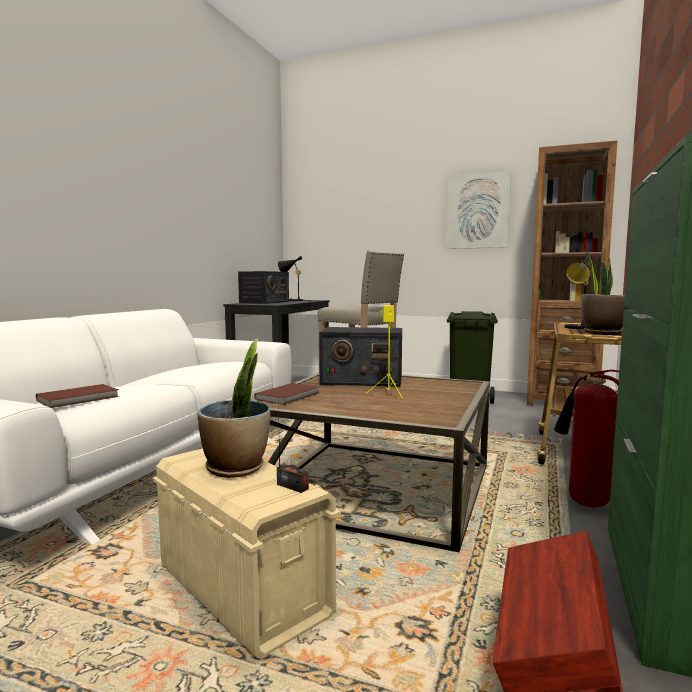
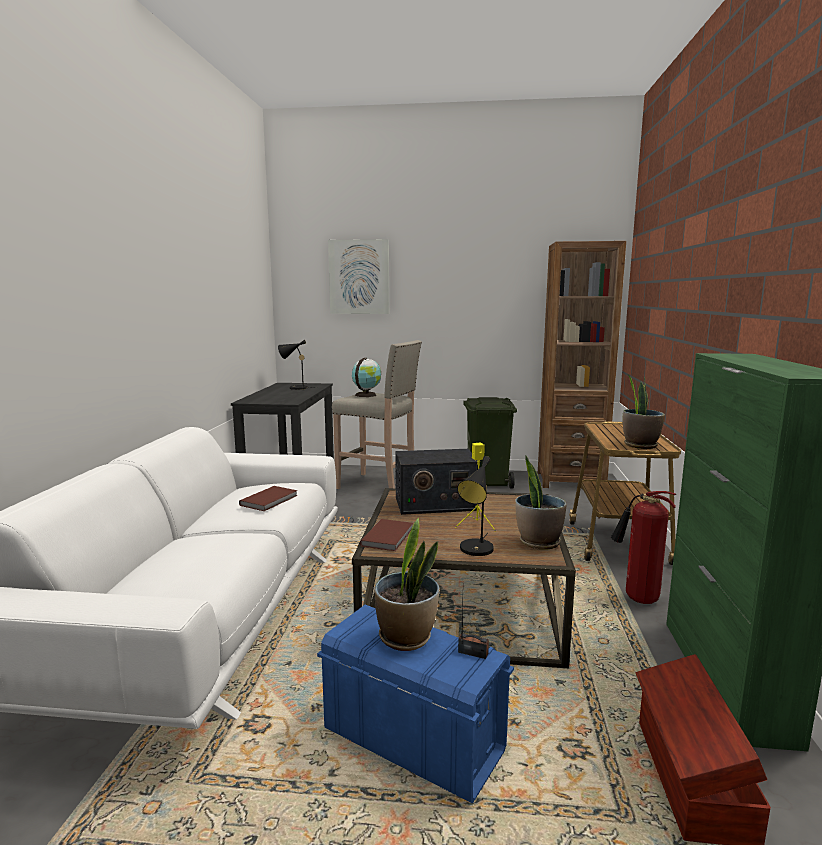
camera: 15 degrees left, 5 degrees up
brown book [36,384,119,408] -> brown book moved to [239,486,298,511]
beige storage box [152,448,341,659] -> blue storage box [317,605,514,803]
radio [238,271,289,304] -> none
picture [446,171,511,249] -> picture moved to [328,239,389,314]
black table lamp [565,255,592,329] -> black table lamp moved to [457,456,494,556]
none -> globe [352,358,381,397]
none -> potted plant [515,455,566,550]

